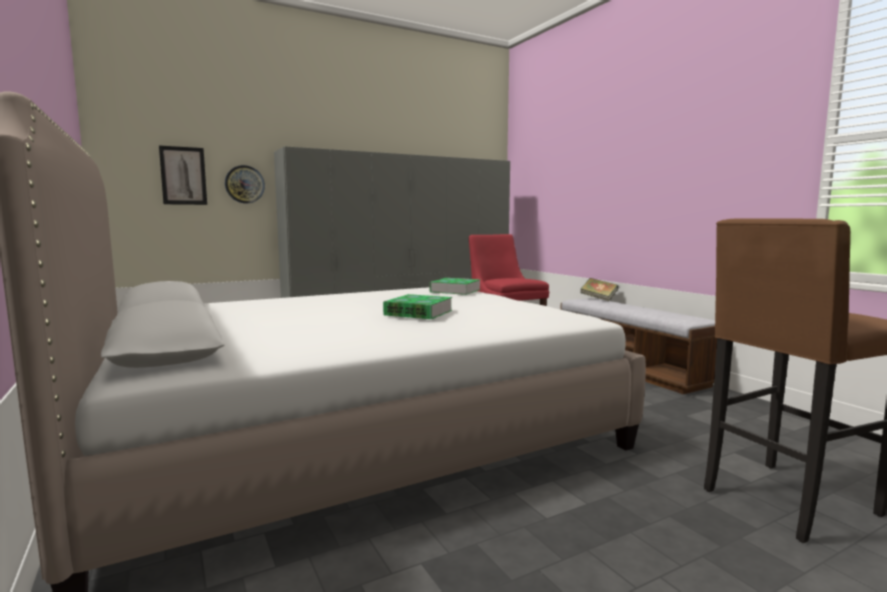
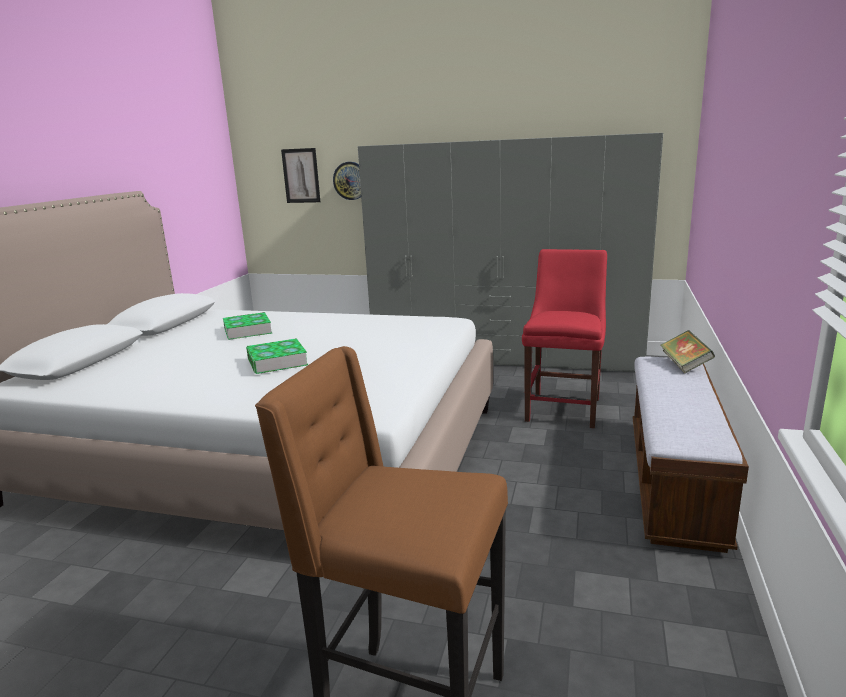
camera: 45 degrees right, 10 degrees up
book [429,278,481,295] -> book moved to [223,312,272,340]

